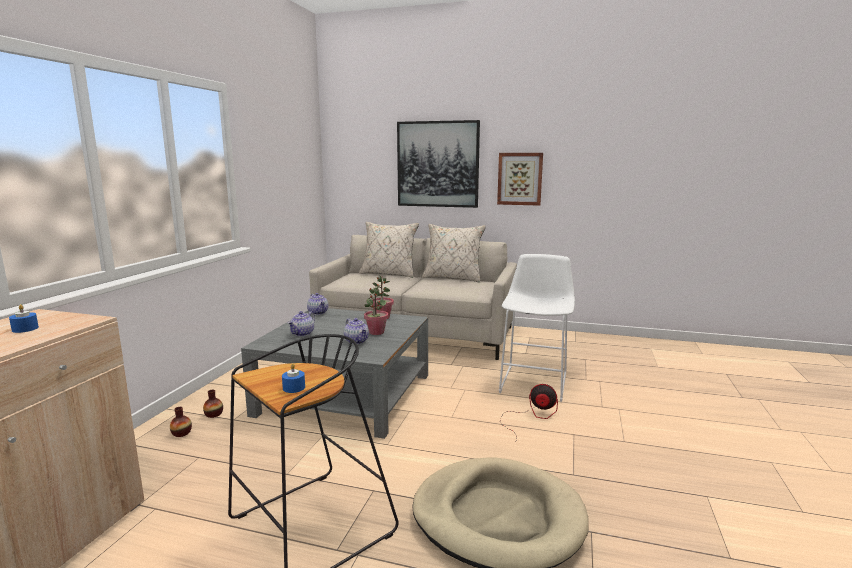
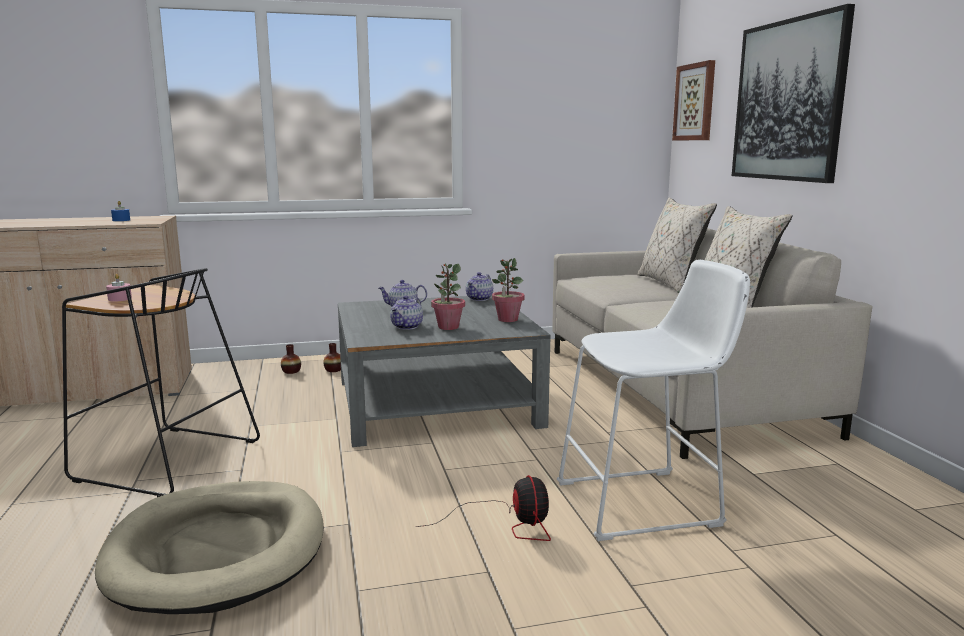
camera: 60 degrees right, 0 degrees up
blue candle [282,363,305,393] -> pink candle [106,274,132,301]
picture [497,153,543,206] -> picture moved to [672,60,715,140]

